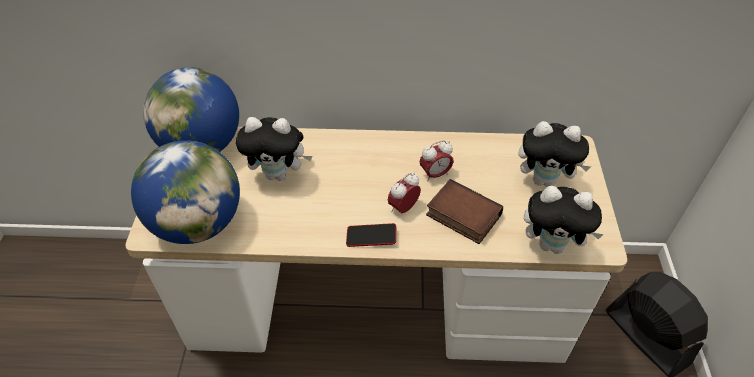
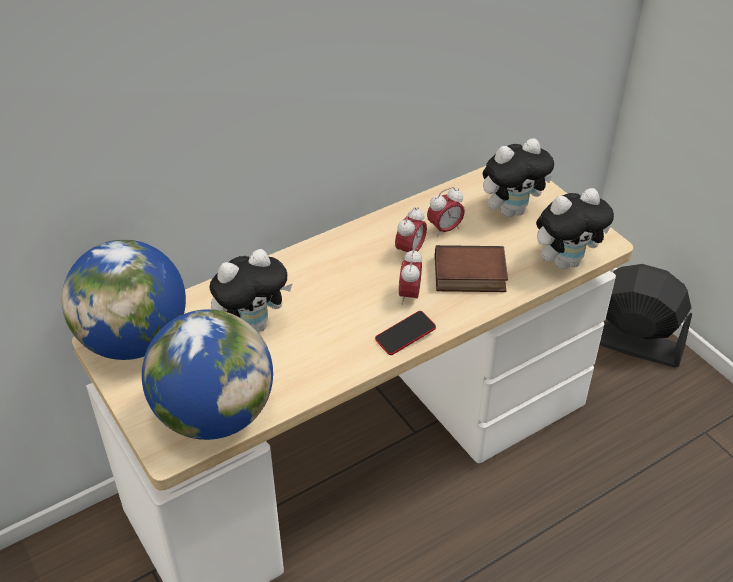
camera: 35 degrees left, 5 degrees down
none -> alarm clock [427,187,465,237]

